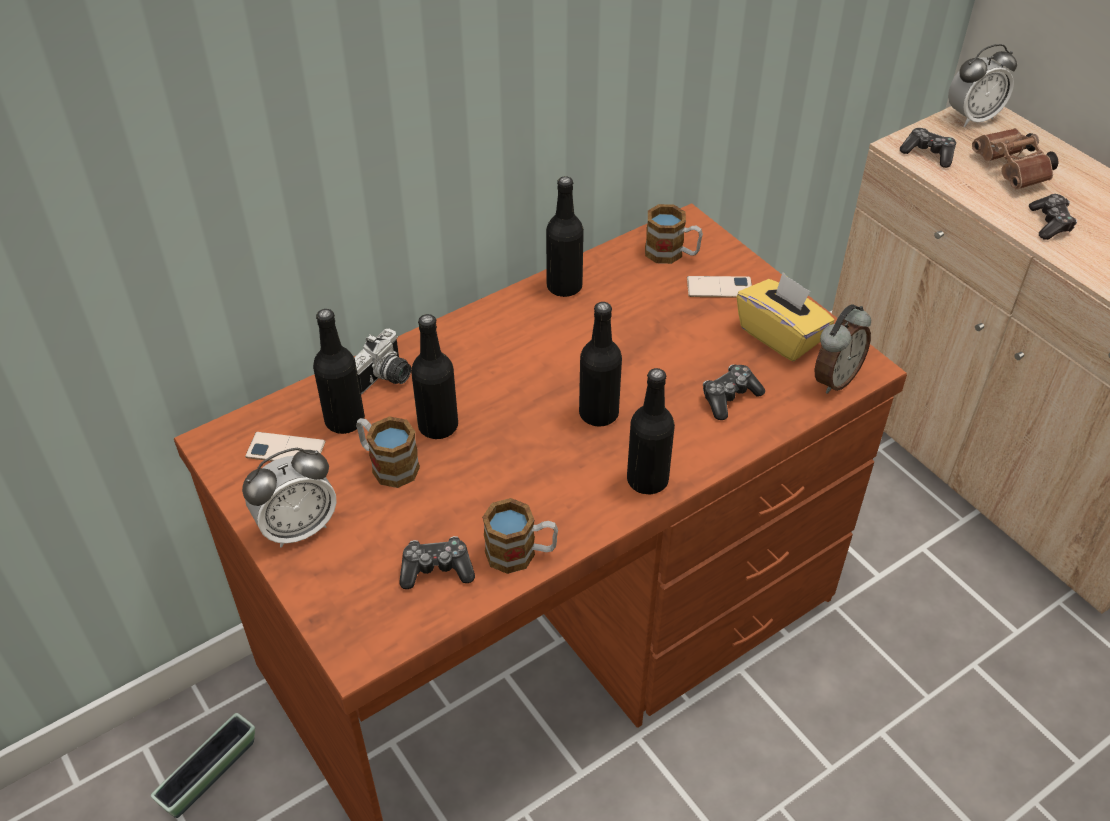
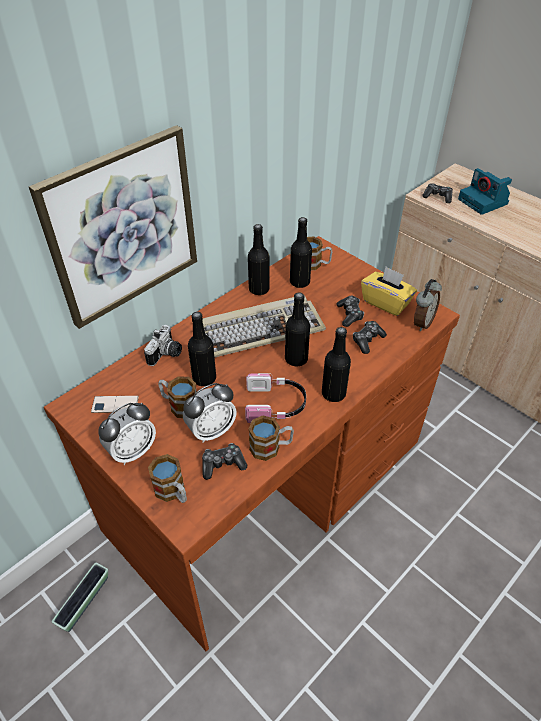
camera: 10 degrees left, 0 degrees up
black bottle [313,309,365,434] -> black bottle moved to [290,217,312,288]
phone [687,276,752,298] -> none
alarm clock [948,44,1017,127] -> alarm clock moved to [183,383,236,443]
brown binoculars [972,128,1058,190] -> camera [458,168,512,215]
game controller [1029,194,1077,240] -> game controller moved to [336,296,364,327]
none -> picture [29,125,197,329]
none -> mug [148,454,187,503]
none -> keyboard [203,296,326,358]
none -> headphones [245,373,306,423]

